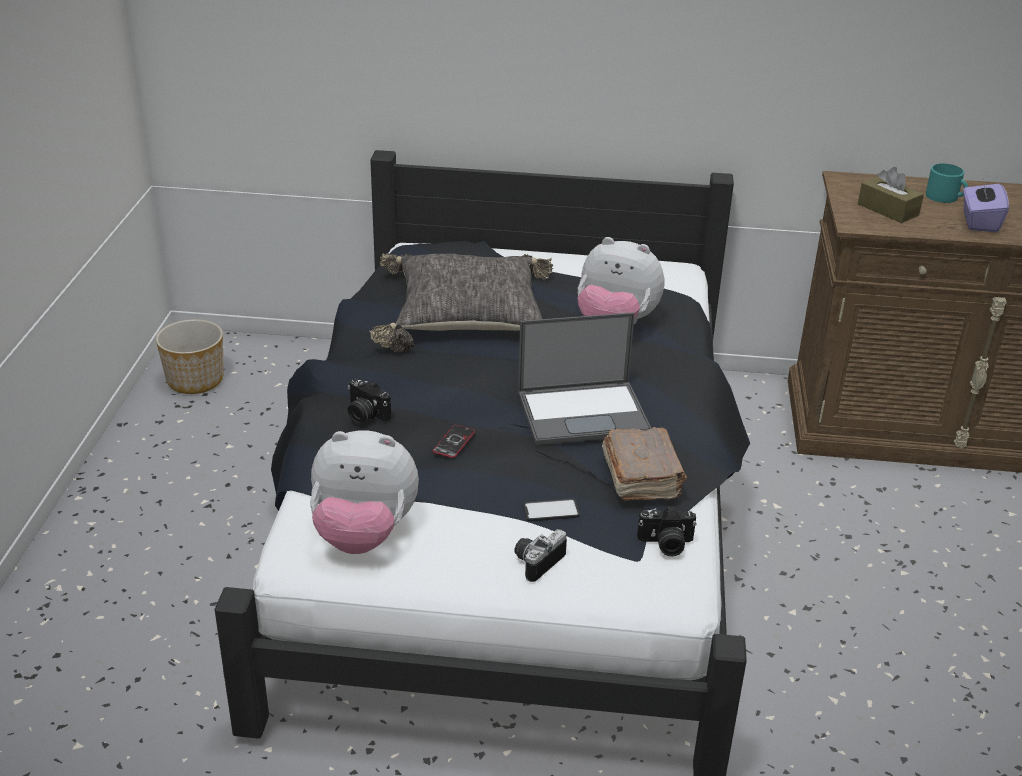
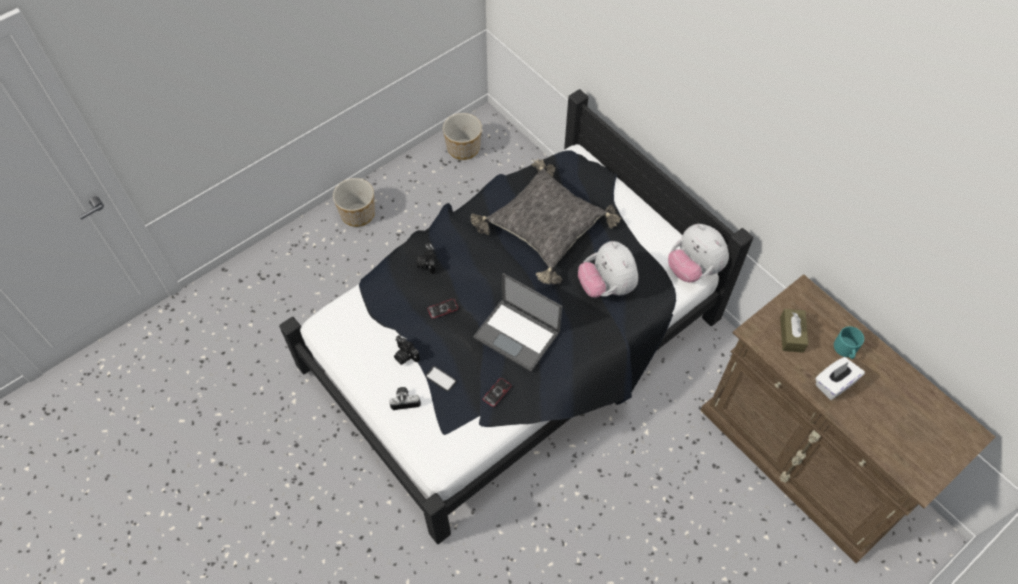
camera: 45 degrees right, 25 degrees up
plush toy [310,430,419,554] -> plush toy moved to [668,224,729,283]
brown book [602,427,687,501] -> phone [483,378,511,407]
camera [637,506,697,557] -> camera moved to [394,335,420,365]
purple tissue box [963,177,1009,232] -> white tissue box [815,357,865,400]
none -> planter [333,178,375,227]

